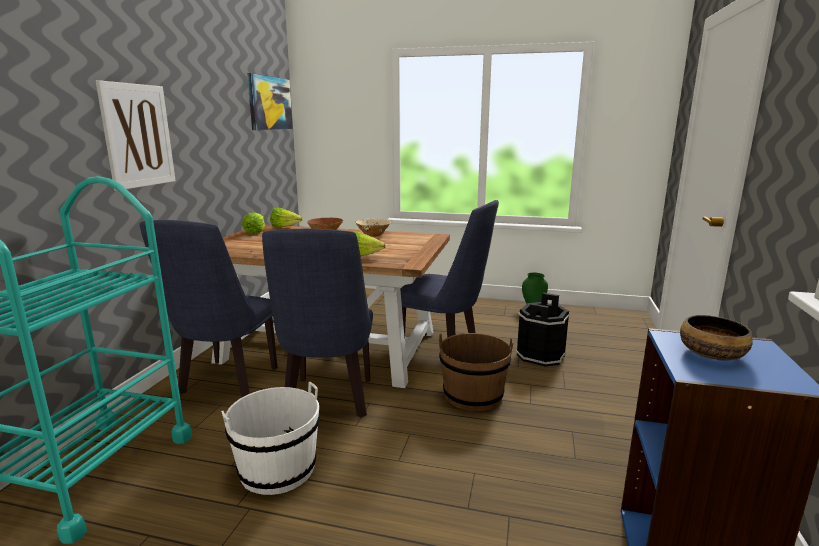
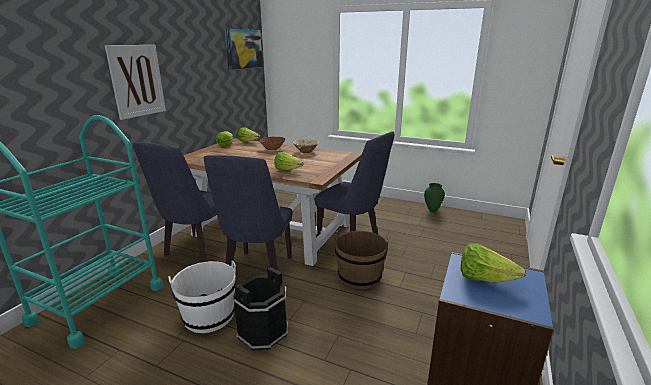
camera: 10 degrees right, 5 degrees up
black bucket [516,293,570,367] -> black bucket moved to [233,267,288,351]
bowl [680,315,753,360] -> lettuce [461,243,526,282]

